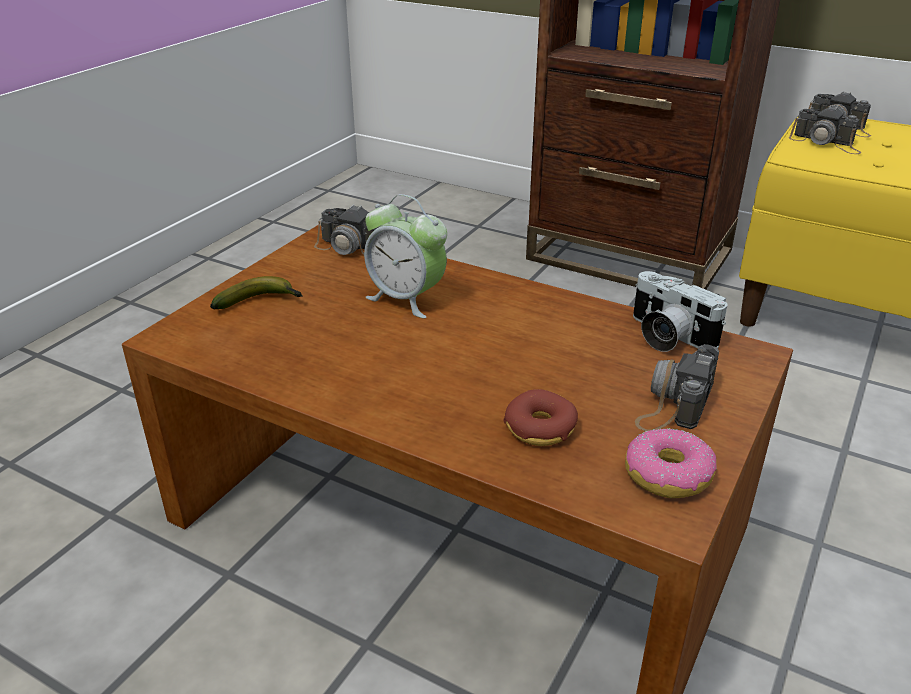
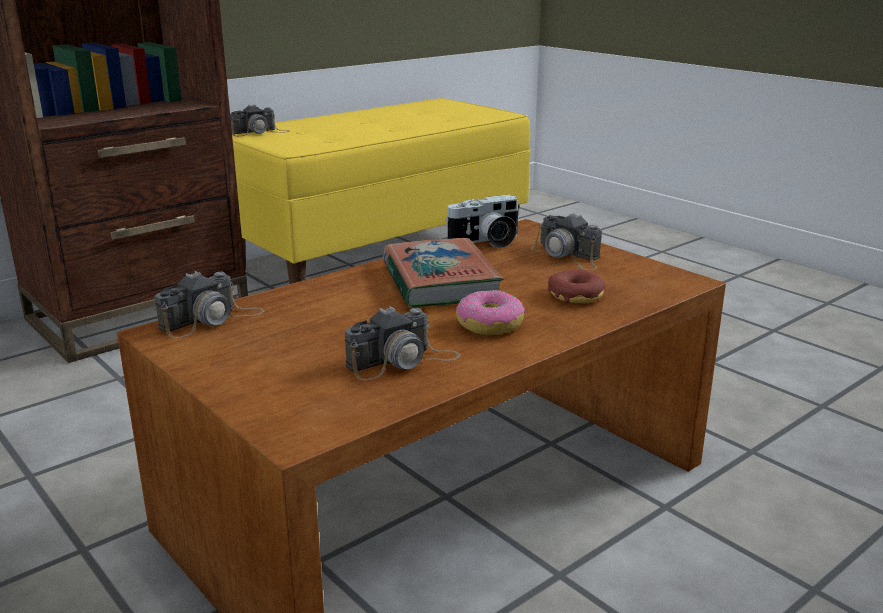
camera: 70 degrees left, 10 degrees down
banana [210,276,303,309] -> none
alarm clock [364,194,447,318] -> none
donut [625,428,717,498] -> donut moved to [456,290,525,335]
camera [789,106,861,154] -> camera moved to [345,306,461,381]
none -> book [383,238,504,308]

